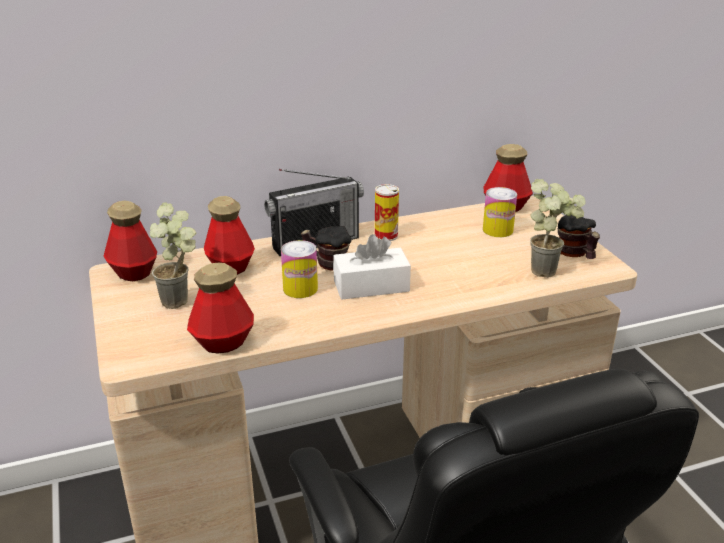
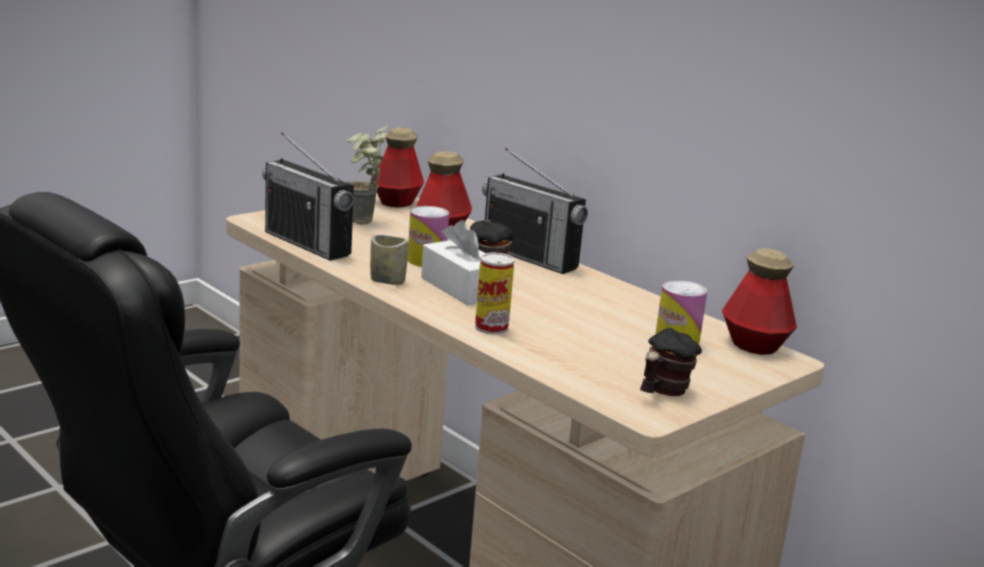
camera: 65 degrees right, 10 degrees down
bottle [187,263,254,353] -> radio [262,132,354,261]
can [375,184,399,241] -> can moved to [475,252,515,335]
potted plant [530,179,585,278] -> none
none -> cup [370,235,408,285]

